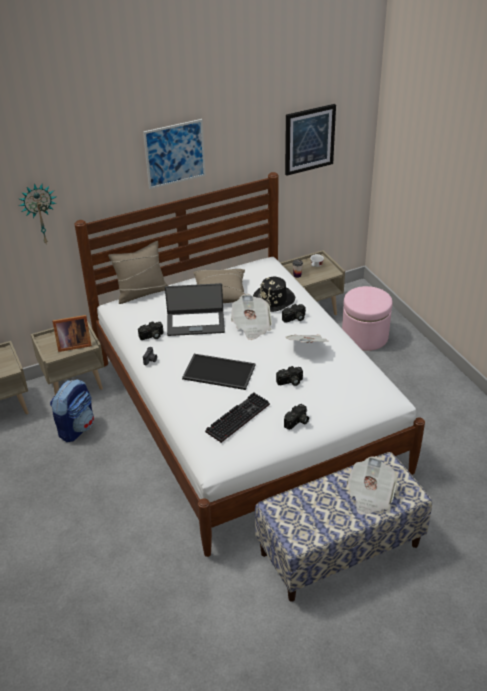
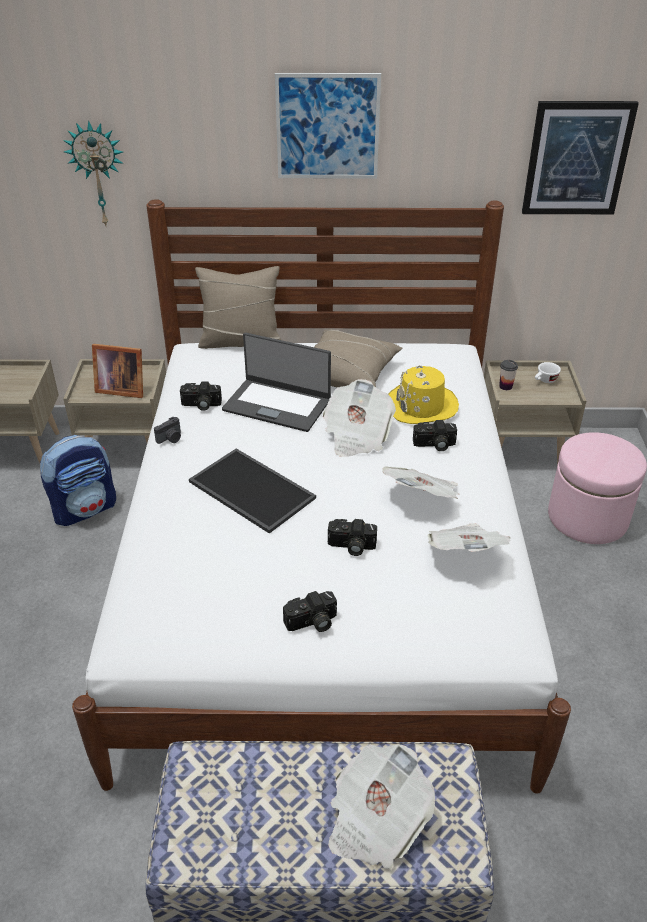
camera: 25 degrees right, 0 degrees up
keyboard [205,392,270,443] -> none
black hat [253,276,295,312] -> yellow hat [388,365,459,424]
none -> newspaper [427,523,511,552]

